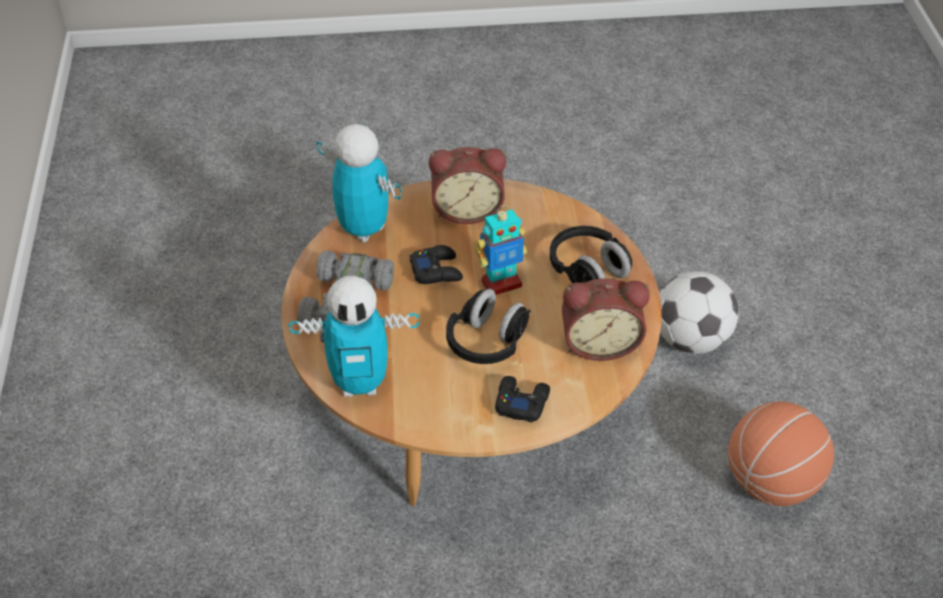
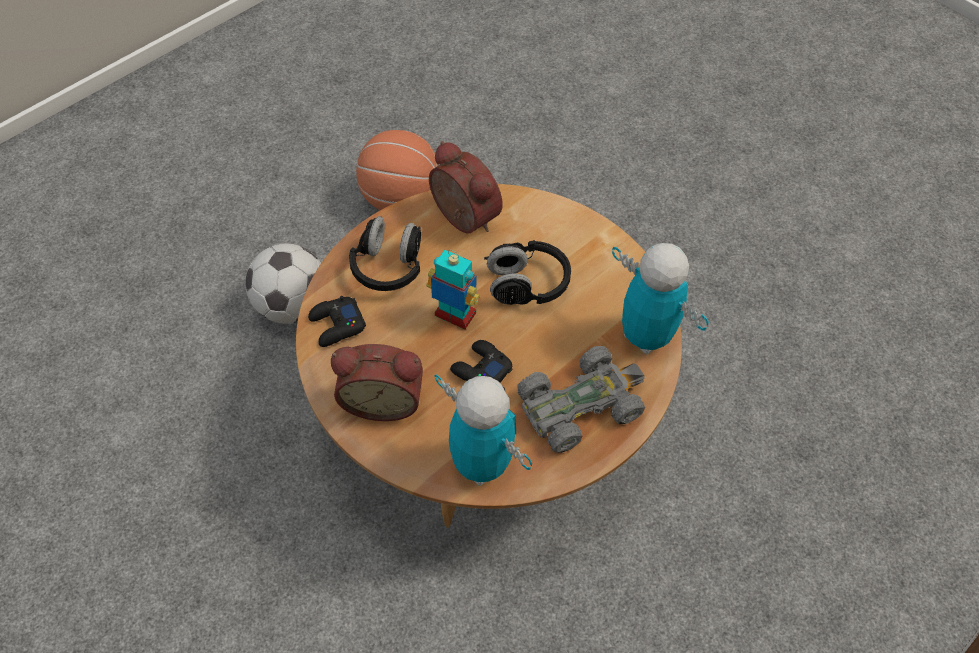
camera: 130 degrees left, 10 degrees up
toy robot [316,124,402,242] -> toy robot turned 135 degrees clockwise [434,374,532,486]
alarm clock [429,147,506,224] -> alarm clock turned 135 degrees clockwise [331,344,423,421]
black game controller [495,376,550,423] -> black game controller moved to [308,296,366,347]

